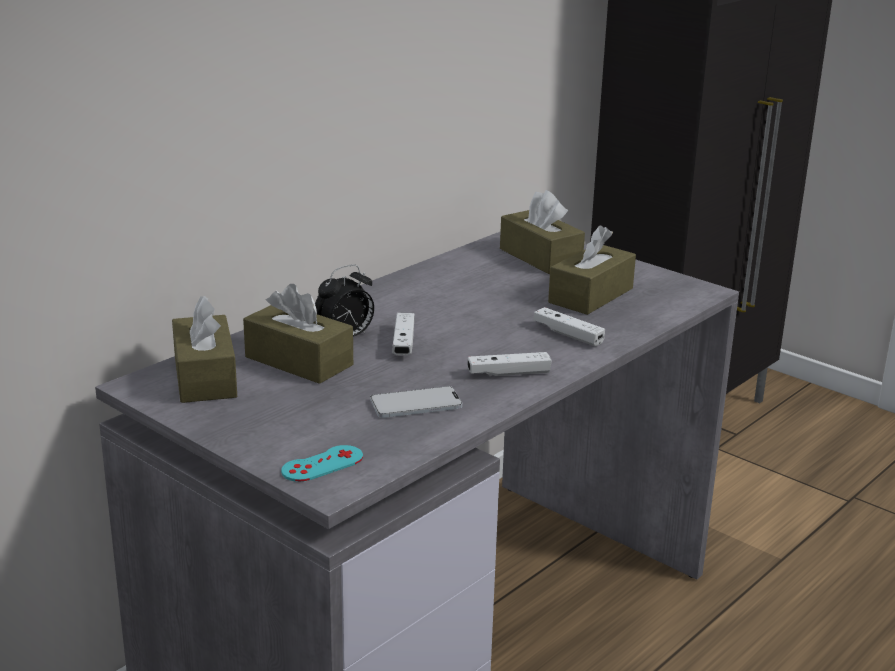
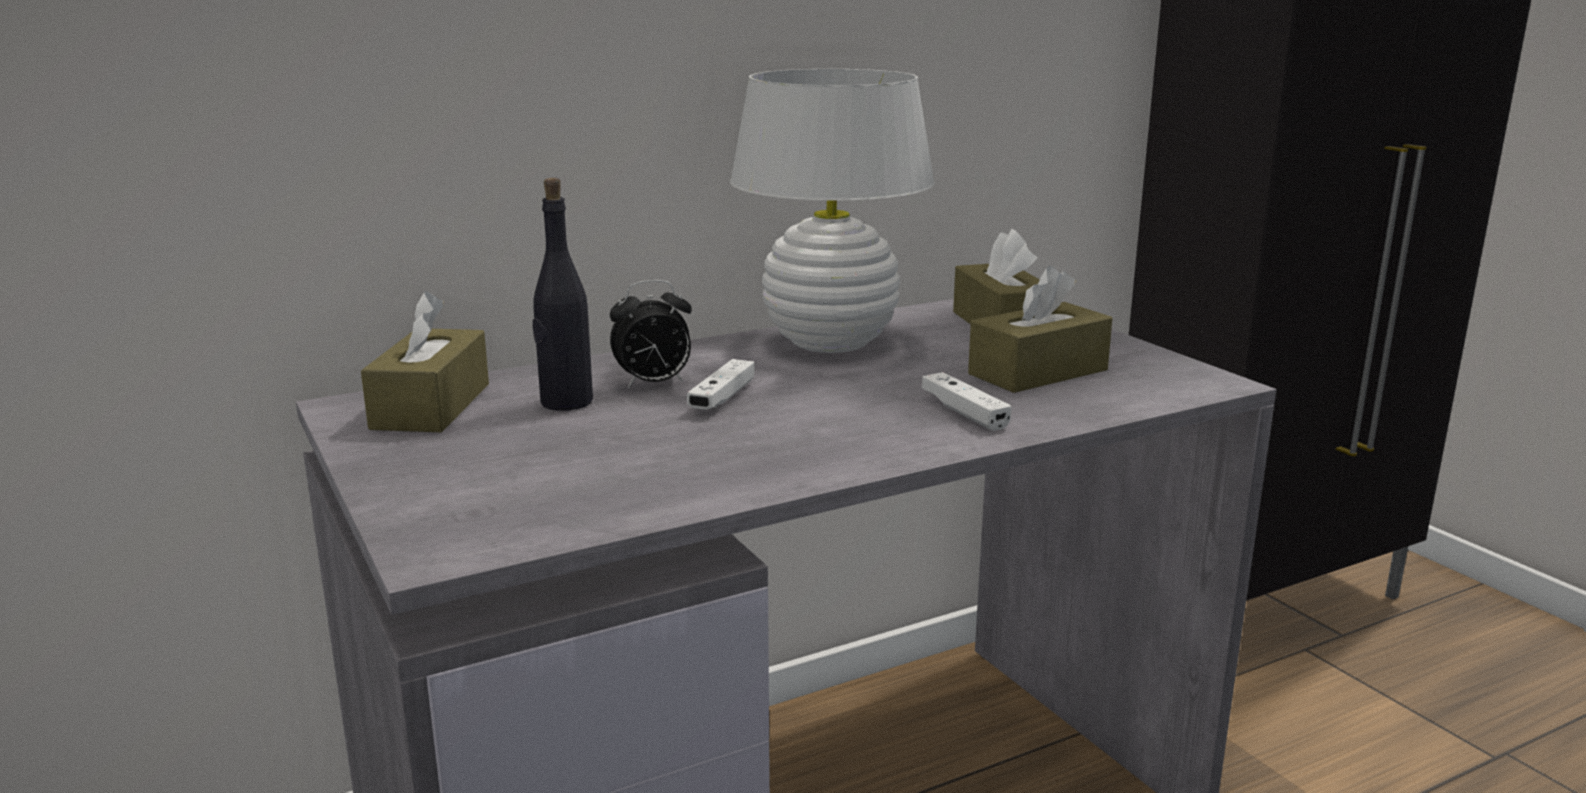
camera: 20 degrees right, 5 degrees down
brown tissue box [243,284,353,384] -> black bottle [533,178,593,411]
turquoise game controller [281,445,363,482] -> none
phone [370,386,462,418] -> none
white game controller [467,352,552,376] -> none
none -> white table lamp [730,69,934,353]

